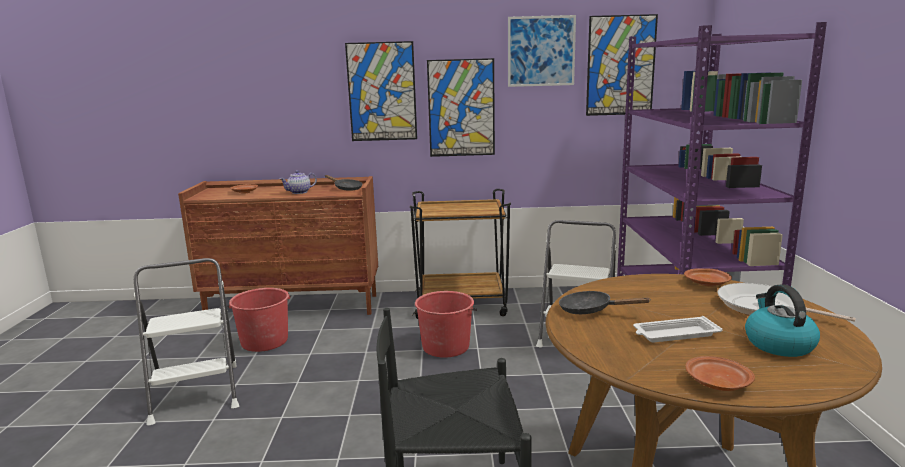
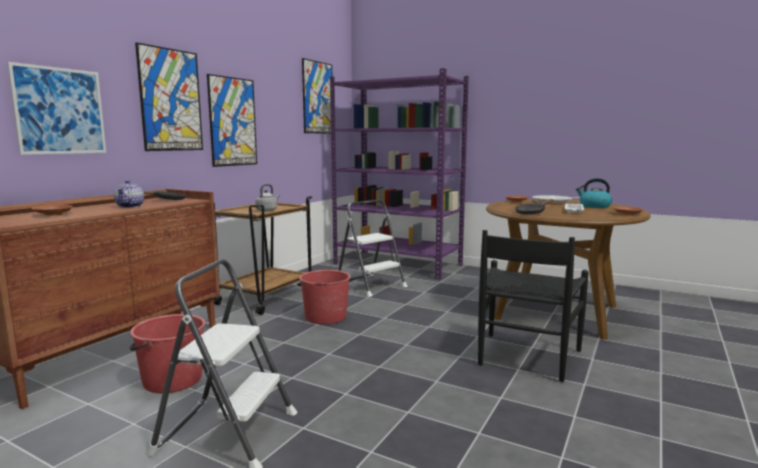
camera: 60 degrees left, 5 degrees down
picture [508,15,576,87] -> picture moved to [7,62,106,155]
none -> grey kettle [255,184,280,212]

